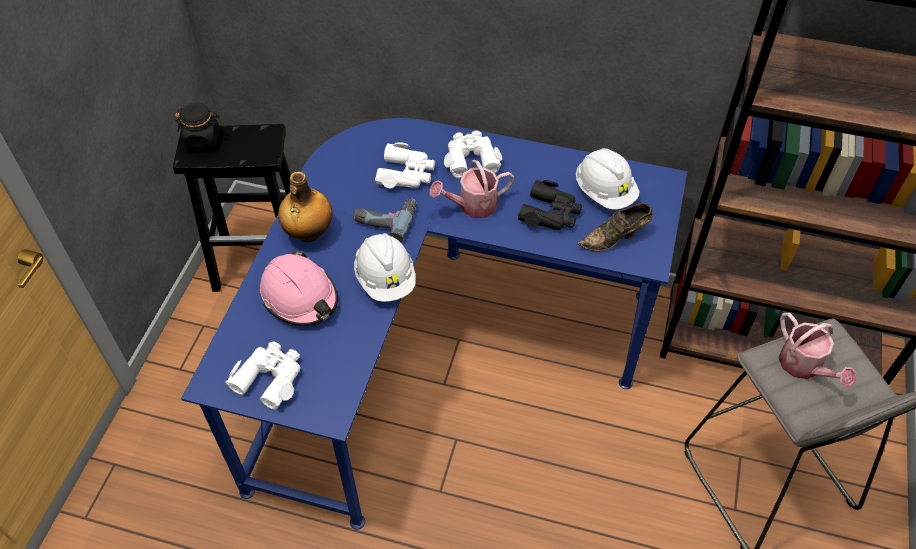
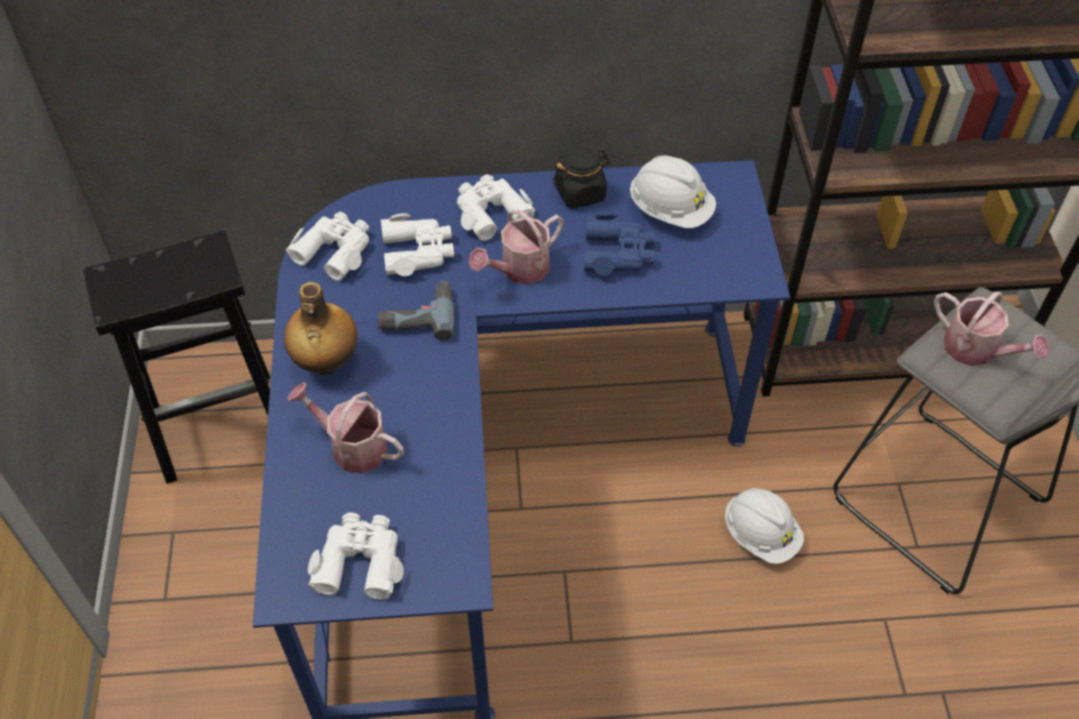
camera: 20 degrees left, 0 degrees up
black jar [175,102,220,150] -> black jar moved to [553,144,611,209]
pink hard hat [260,251,338,326] -> watering can [287,382,404,474]
white hard hat [354,233,415,302] -> white hard hat moved to [725,488,804,564]
black binoculars [518,179,582,230] -> blue binoculars [584,213,655,276]
brown shoe [578,203,652,251] -> none
none -> white binoculars [286,212,369,281]

